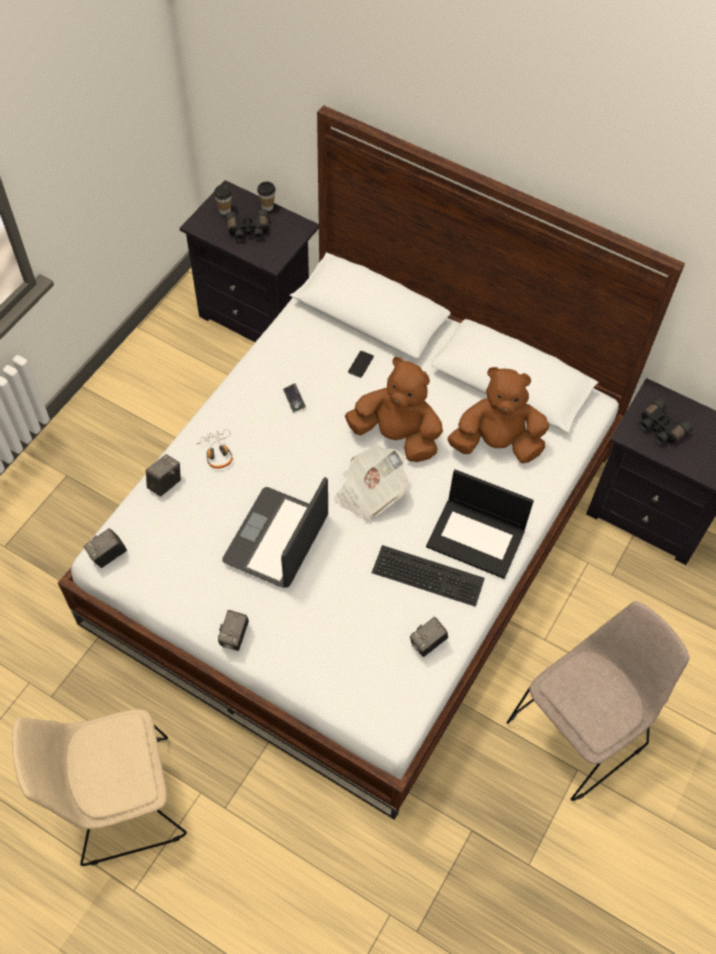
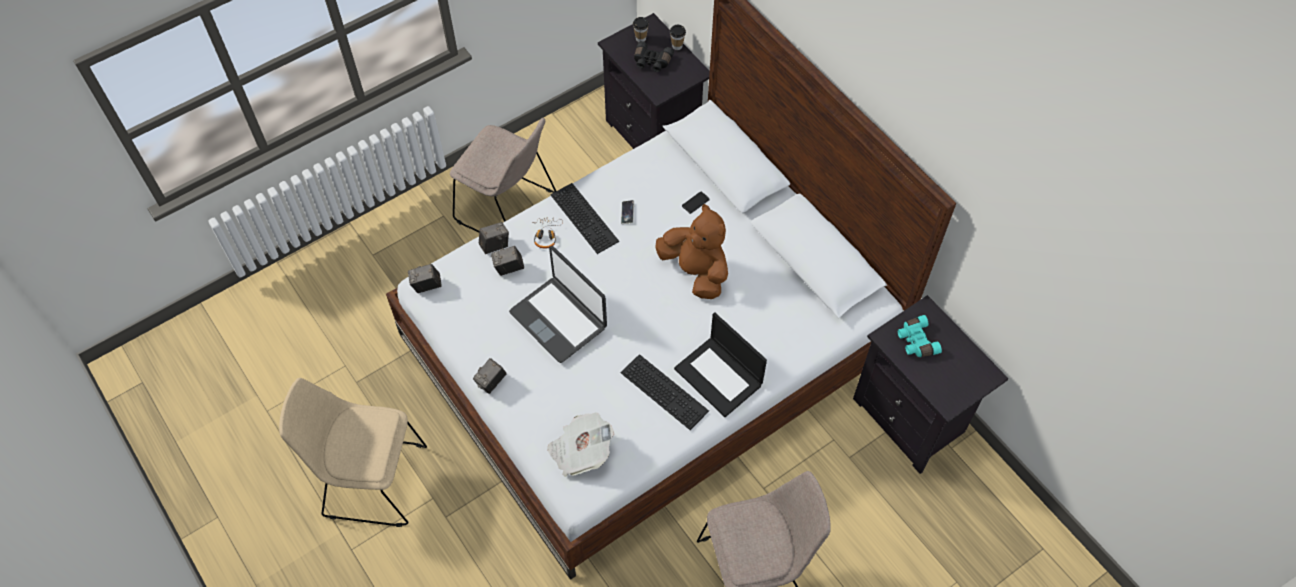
camera: 25 degrees right, 0 degrees up
laptop [222,477,328,588] -> laptop turned 90 degrees counterclockwise [509,246,607,363]
newspaper [334,445,408,521] -> newspaper moved to [547,412,614,477]
camera [410,617,448,657] -> camera moved to [491,246,524,276]
brown plush toy [447,367,549,463] -> none
black binoculars [639,398,693,444] -> turquoise binoculars [898,315,942,357]
none -> beige chair [450,118,556,232]
none -> keyboard [550,183,619,254]

